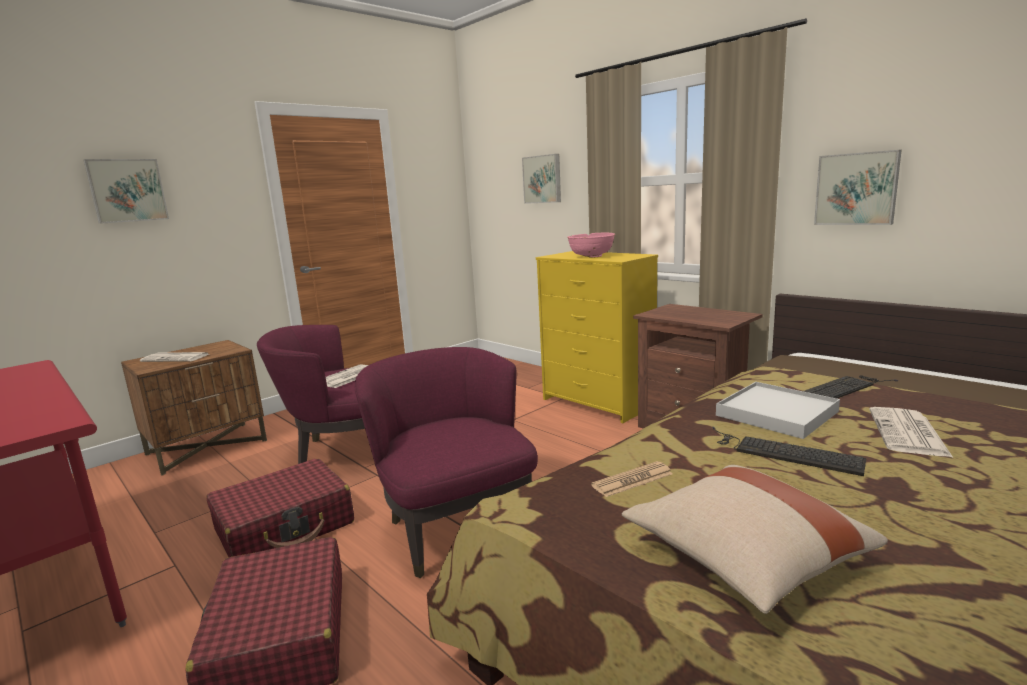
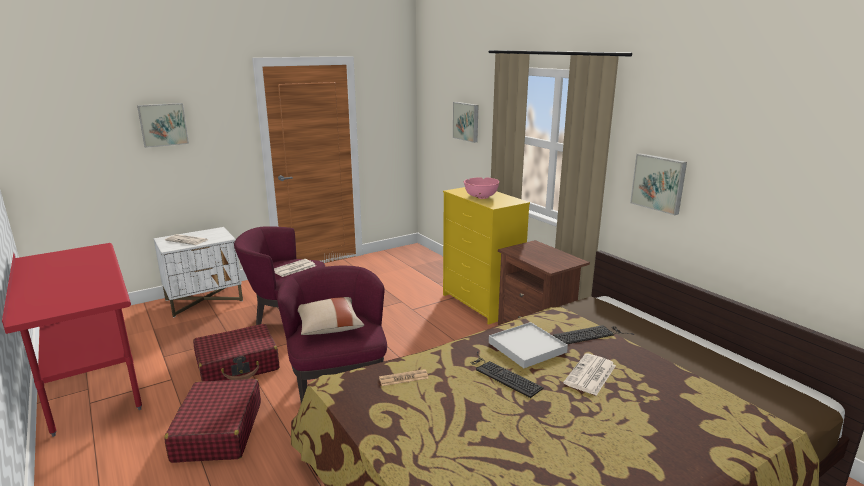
camera: 10 degrees right, 5 degrees up
brown nightstand [121,340,267,475] -> white nightstand [154,227,243,317]
beige pillow [622,465,888,614] -> beige pillow moved to [298,297,364,335]

